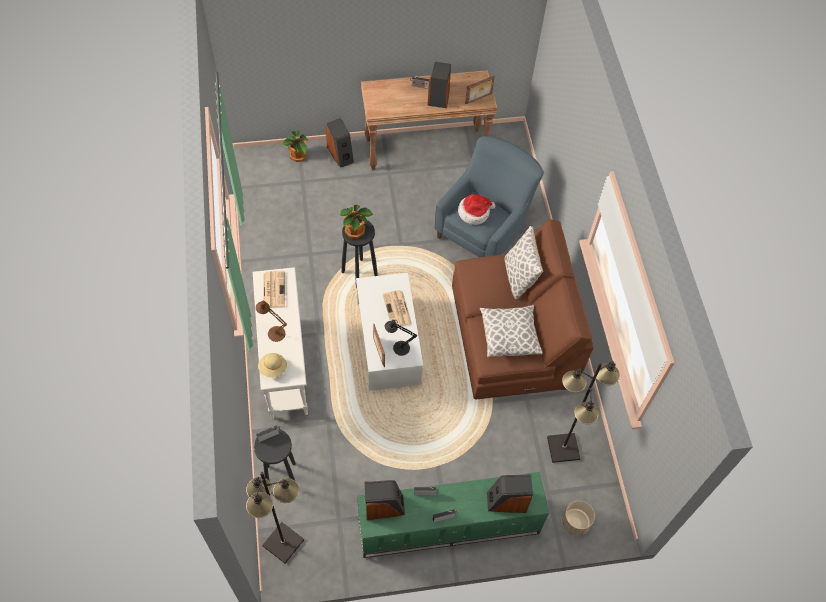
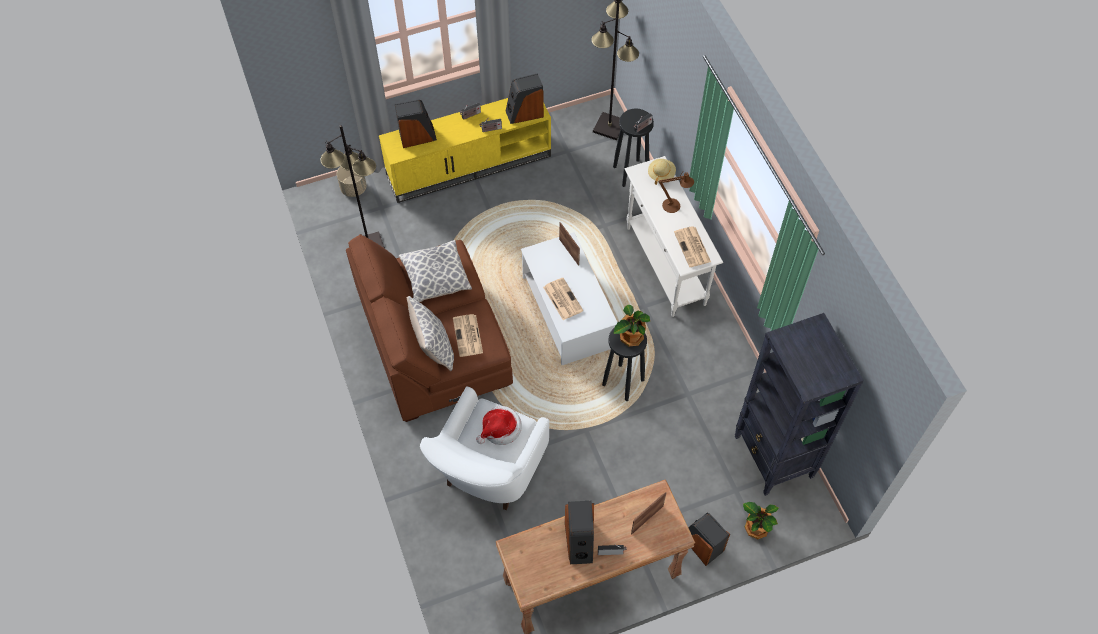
camera: 170 degrees right, 0 degrees up
green tv stand [357,472,549,558] -> yellow tv stand [379,98,551,203]
black table lamp [385,320,417,356] -> none
blue armchair [435,136,544,257] -> white armchair [420,387,549,510]
picture frame [465,75,495,104] -> picture frame moved to [631,492,666,534]
none -> newspaper [453,314,483,357]
none -> black bookcase [735,313,864,496]

